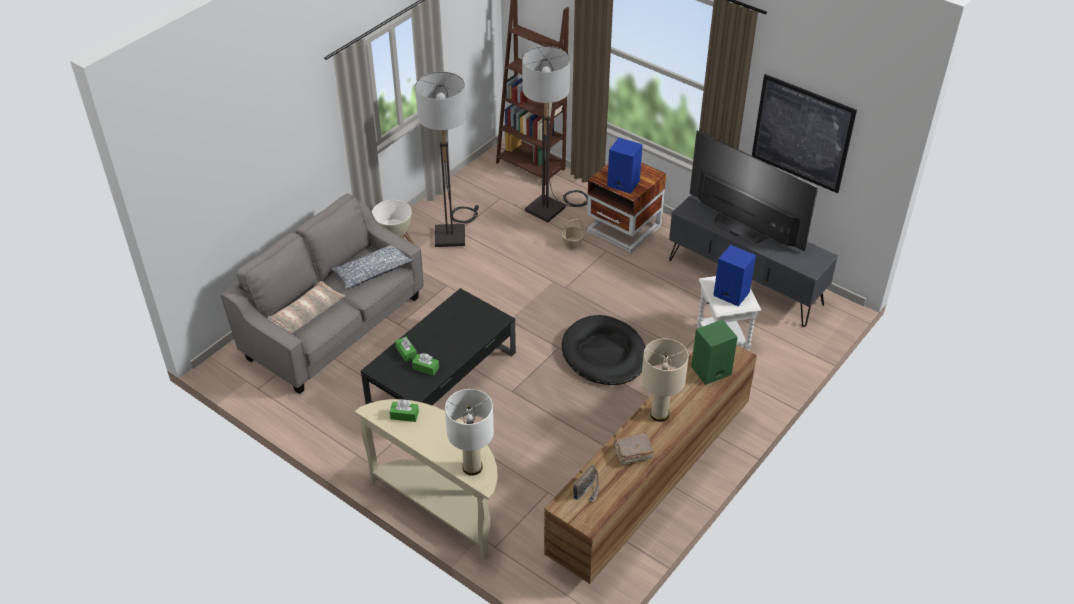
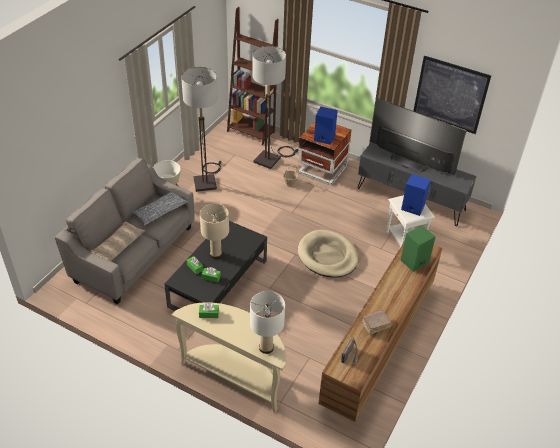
camera: 10 degrees left, 0 degrees up
black dog bed [562,315,646,385] -> beige dog bed [298,229,359,278]
beige table lamp [641,339,689,422] -> beige table lamp moved to [200,204,229,259]

